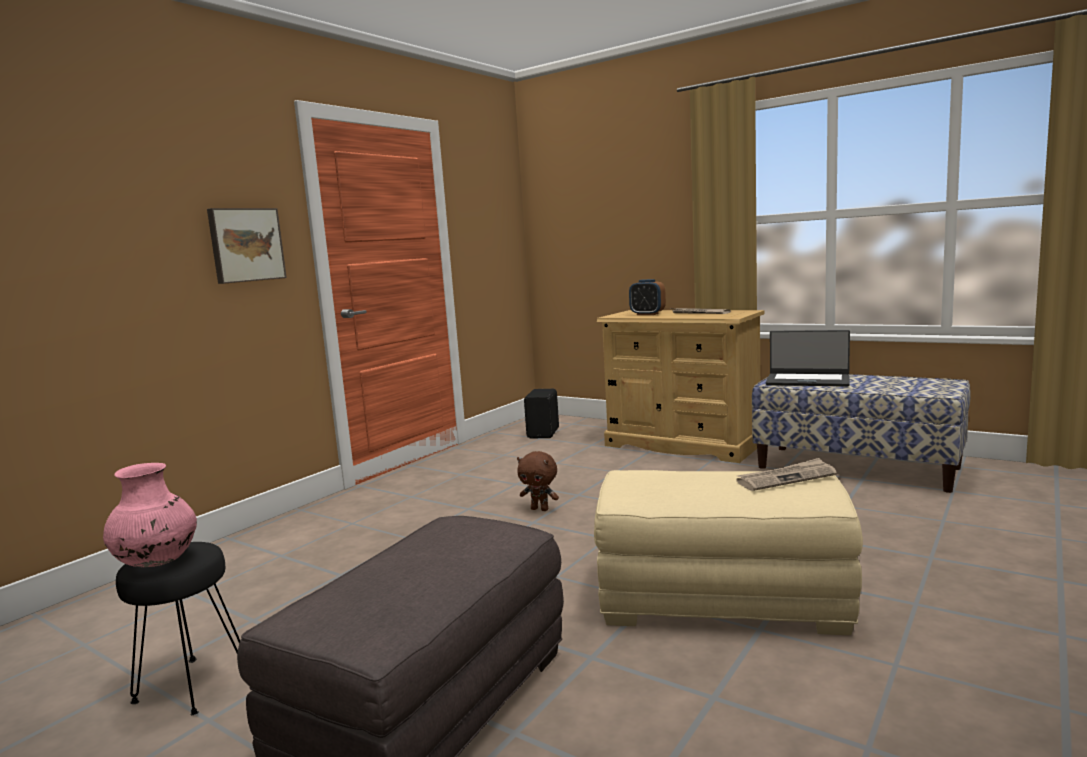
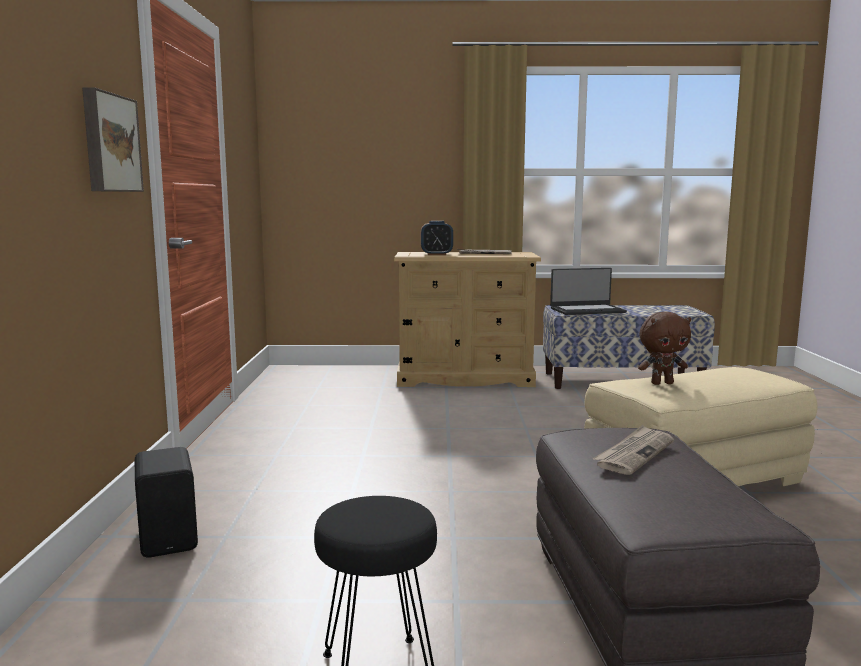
camera: 35 degrees left, 0 degrees up
pink vase [103,463,197,567] -> none
brown plush toy [517,451,559,511] -> brown plush toy moved to [638,312,691,385]
black speaker [524,389,559,438] -> black speaker moved to [135,447,198,558]
newspaper [736,458,837,491] -> newspaper moved to [592,425,674,475]

